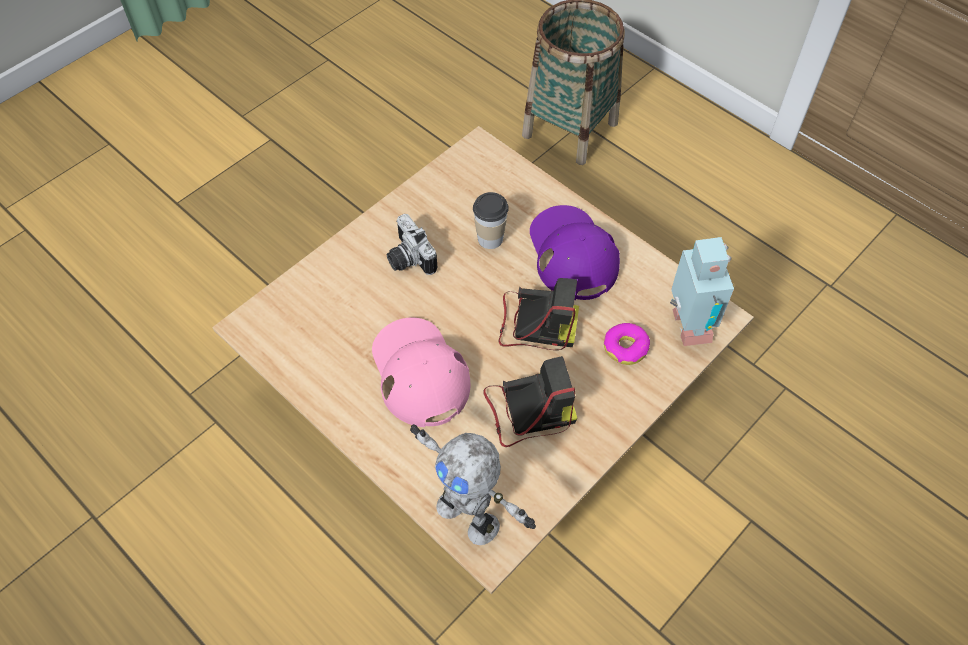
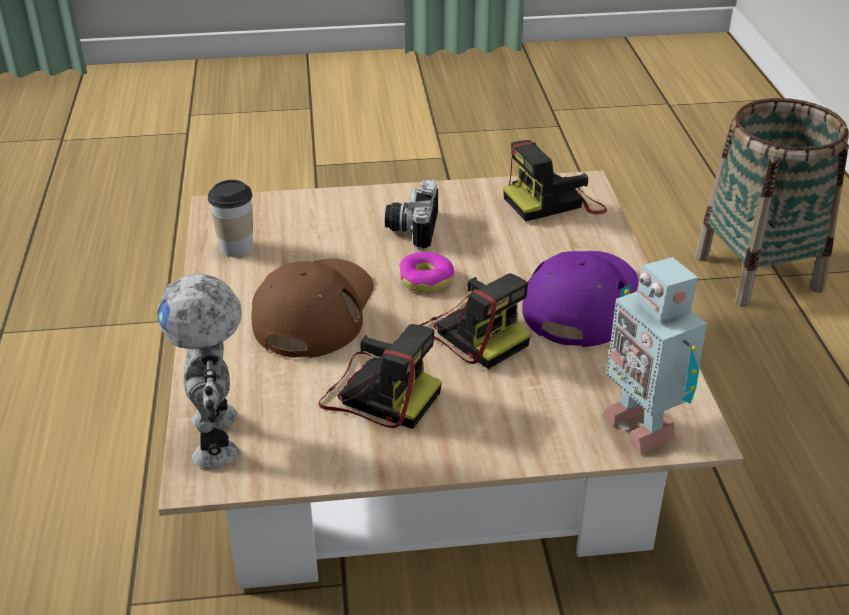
camera: 40 degrees right, 20 degrees down
pink cap [372,318,470,427] -> brown cap [251,259,373,358]
cup [473,192,509,249] -> cup moved to [208,180,253,257]
donut [604,323,650,365] -> donut moved to [399,252,454,293]
toy robot [670,237,734,346] -> toy robot turned 120 degrees clockwise [603,257,707,454]
none -> camera [503,140,607,221]

